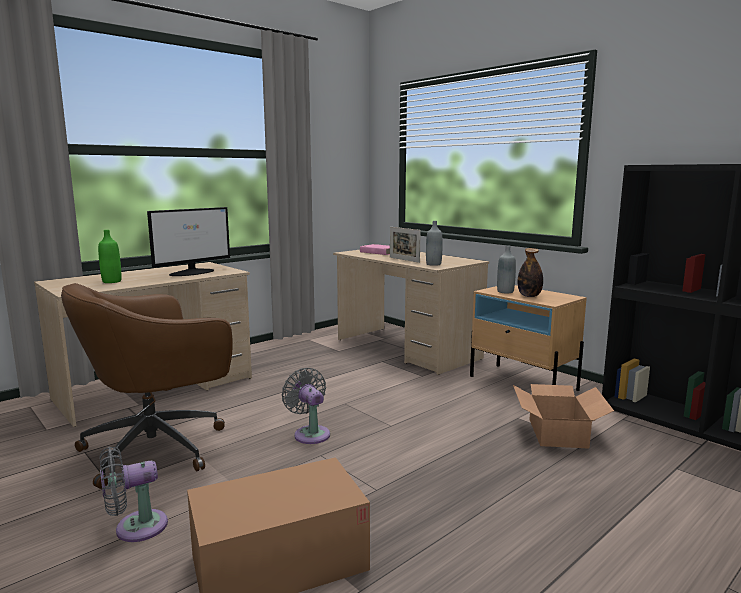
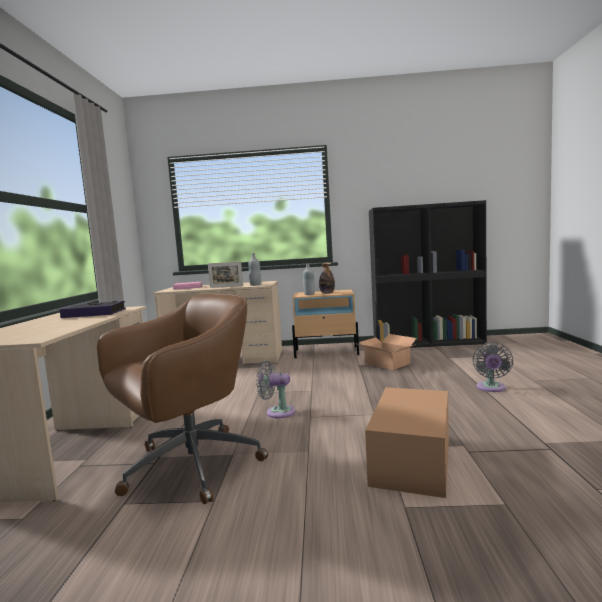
camera: 45 degrees left, 5 degrees down
brown office chair [61,283,233,489] -> brown office chair turned 135 degrees counterclockwise [97,294,268,504]
green bottle [98,230,122,283] -> none
grey fan [100,447,168,542] -> grey fan moved to [472,342,513,392]
monitor [147,207,230,276] -> book [59,301,126,318]

